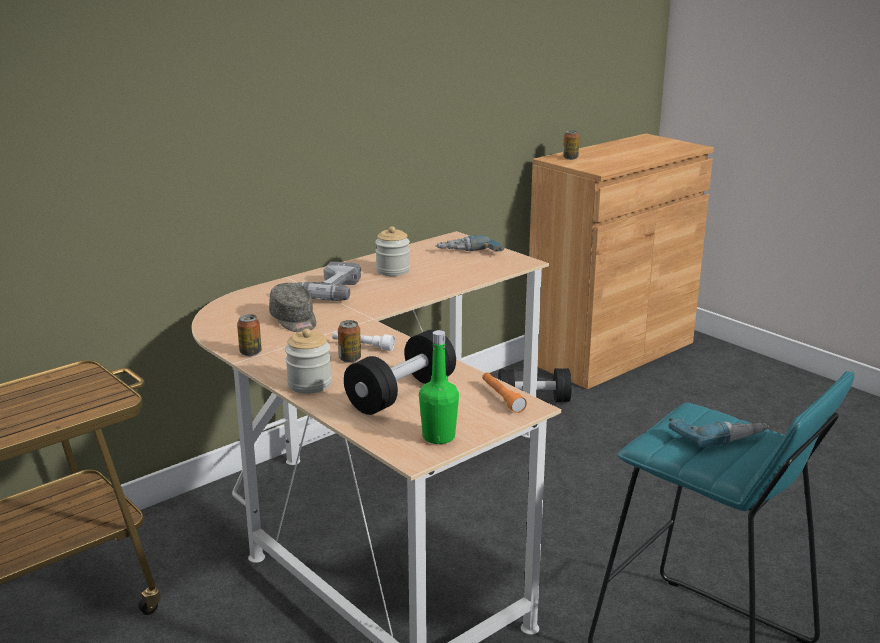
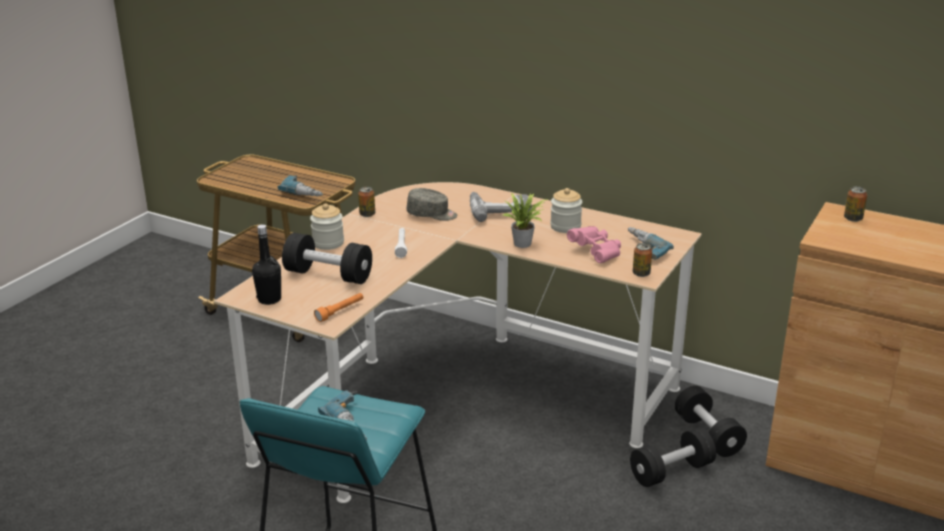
camera: 70 degrees right, 5 degrees up
grey cap [269,283,316,332] -> grey cap turned 120 degrees counterclockwise [407,188,457,221]
can [338,320,361,363] -> can moved to [633,243,652,277]
green bottle [419,330,459,444] -> black bottle [252,224,281,305]
none -> power drill [278,175,323,196]
none -> potted plant [503,193,548,248]
none -> pink binoculars [567,226,621,263]
none -> black dumbbell [630,427,716,487]

